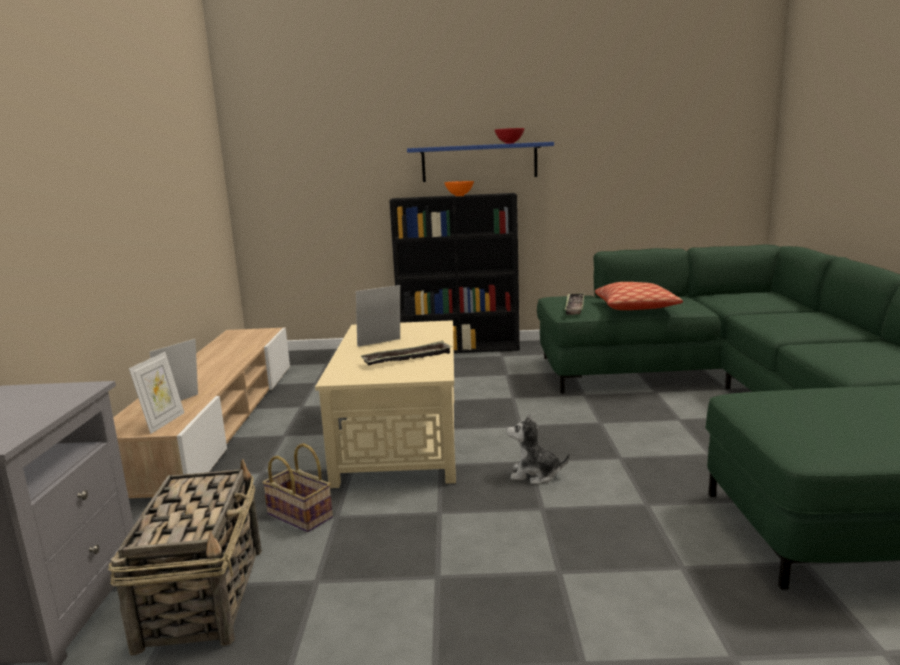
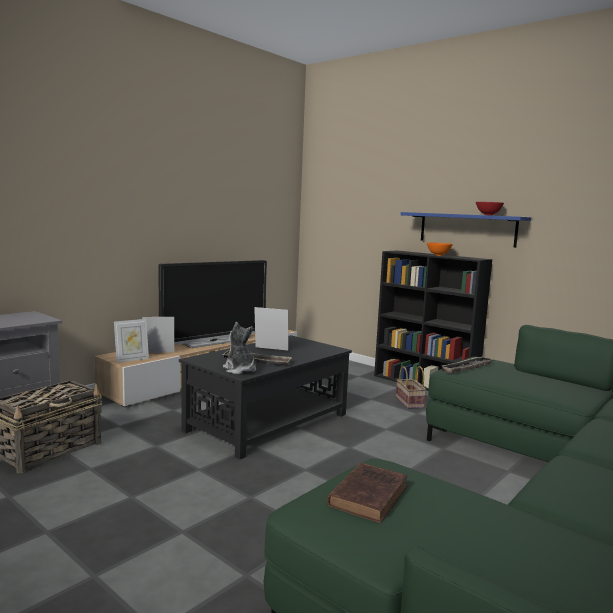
camera: 40 degrees right, 5 degrees down
basket [262,443,333,532] -> basket moved to [396,366,426,409]
beige coffee table [315,320,456,488] -> black coffee table [179,335,352,459]
plush toy [506,414,570,484] -> plush toy moved to [223,322,256,374]
pillow [595,282,683,310] -> none
none -> television [158,260,267,348]
none -> brown book [327,462,408,523]

